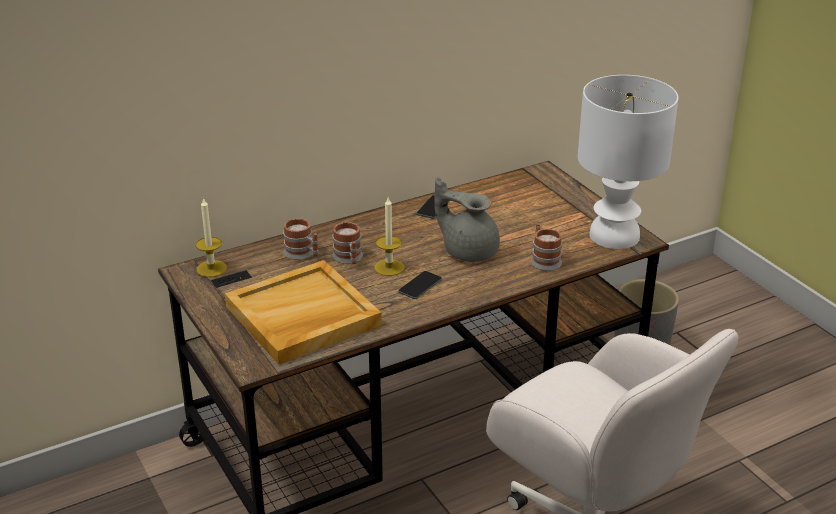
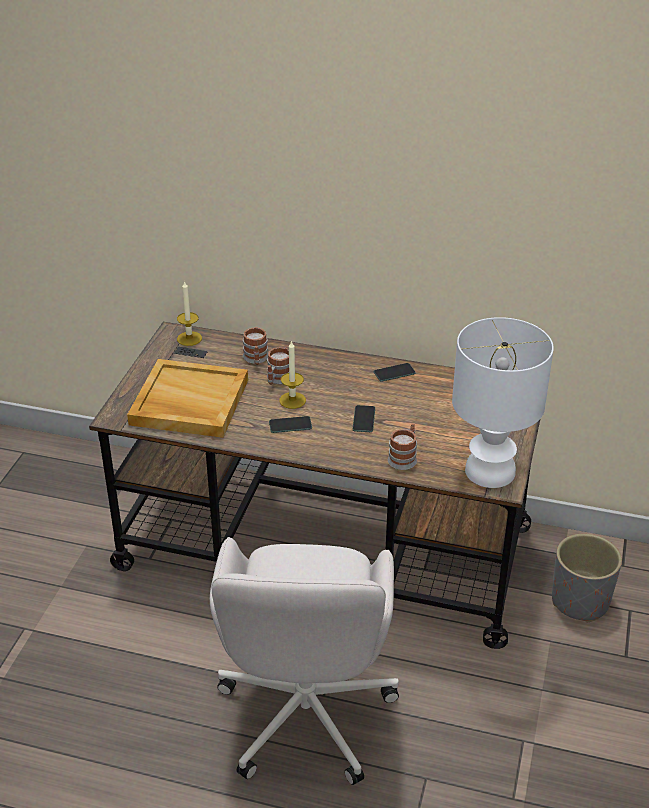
camera: 45 degrees right, 5 degrees up
grey teapot [434,177,500,262] -> phone [353,405,375,432]

